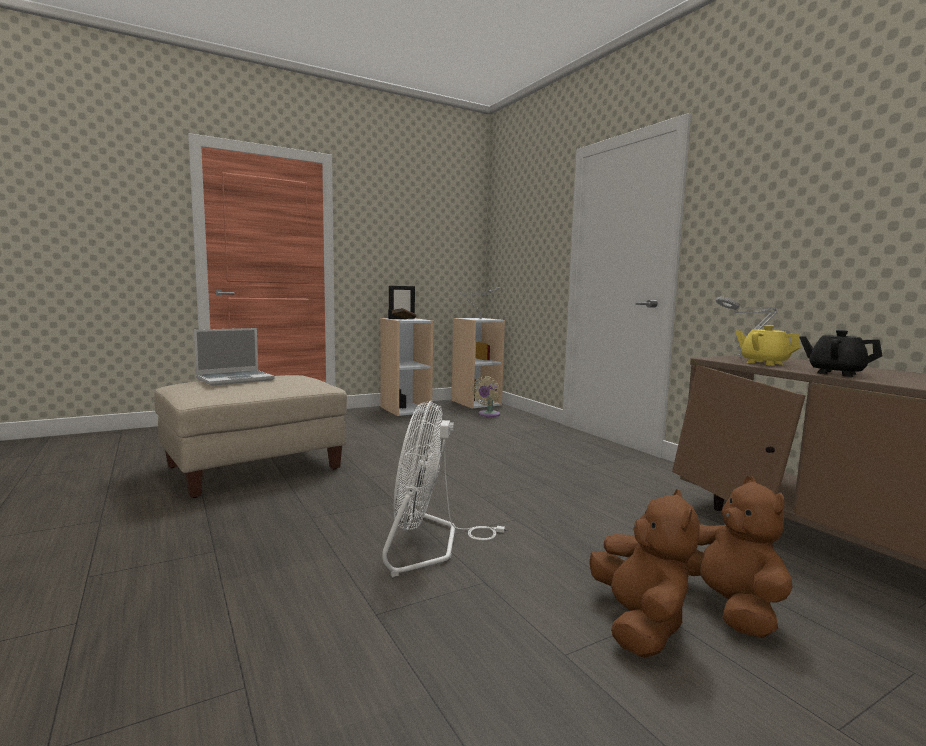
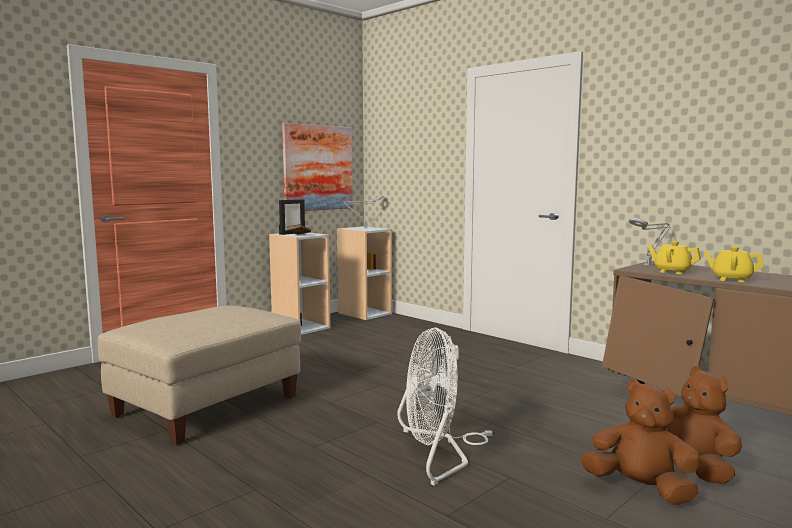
camera: 15 degrees left, 0 degrees up
laptop [194,328,275,386] -> none
beige fan [472,376,500,417] -> none
brown plush toy [589,489,700,658] -> brown plush toy turned 45 degrees counterclockwise [580,379,701,505]
black teapot [799,330,883,377] -> yellow teapot [704,246,764,282]
none -> picture [282,123,353,211]

